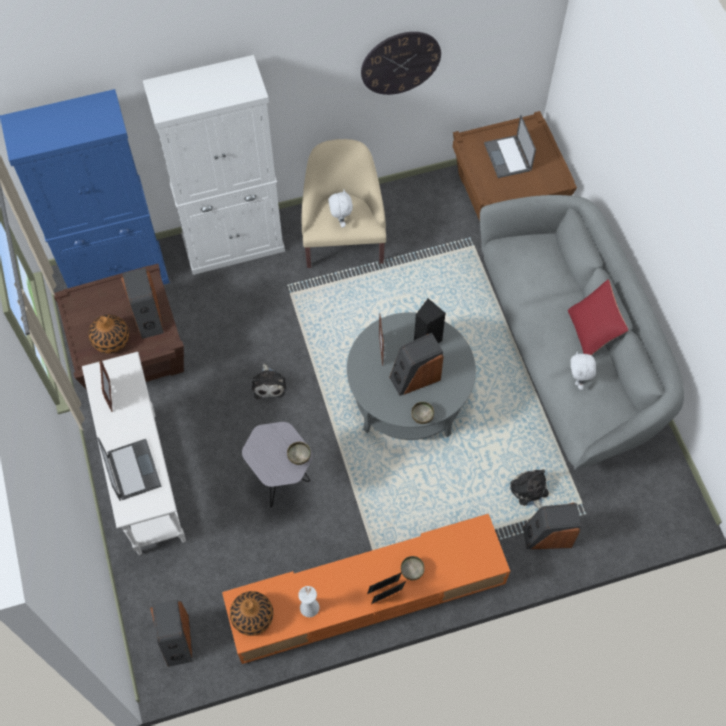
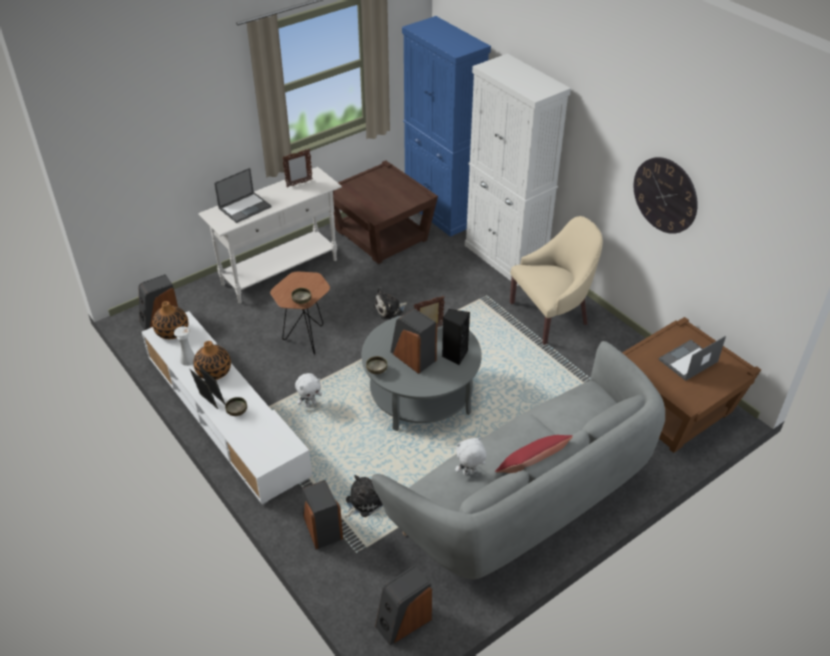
camera: 70 degrees right, 20 degrees down
vase [89,314,129,354] -> vase moved to [193,341,231,380]
speaker [121,268,164,339] -> speaker moved to [375,565,432,645]
orange tv stand [222,514,510,664] -> white tv stand [142,311,312,505]
grey side table [242,422,313,508] -> brown side table [270,272,330,355]
white plush toy [328,190,353,228] -> white plush toy moved to [295,373,322,407]

